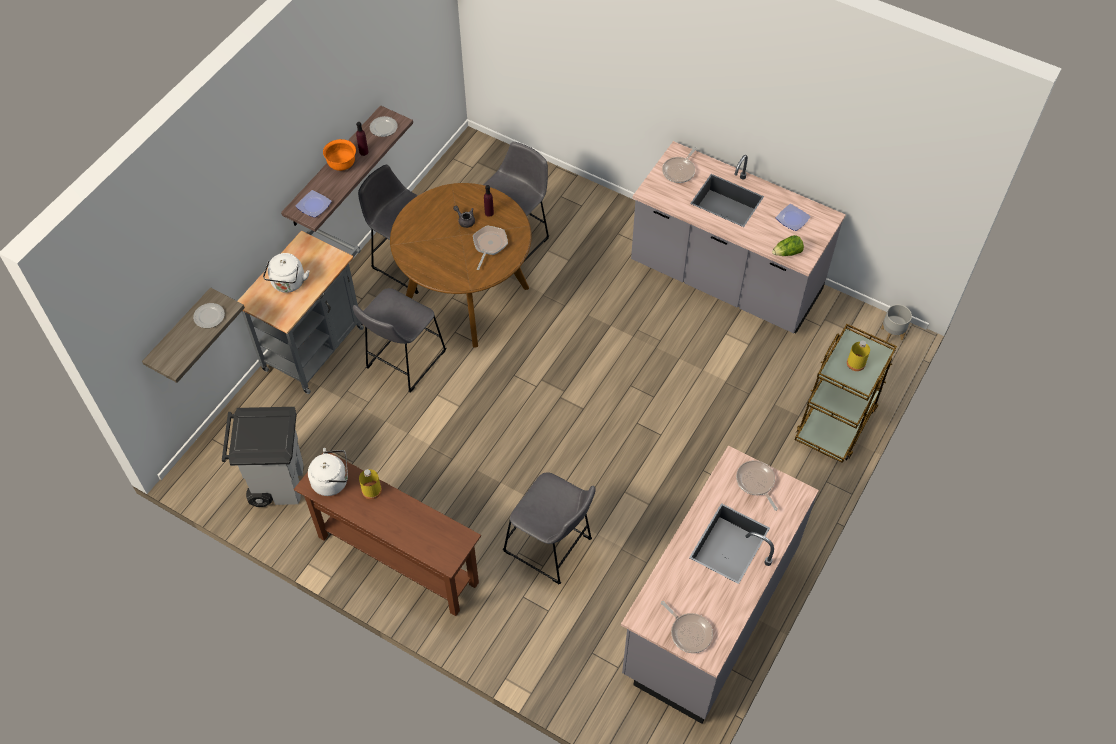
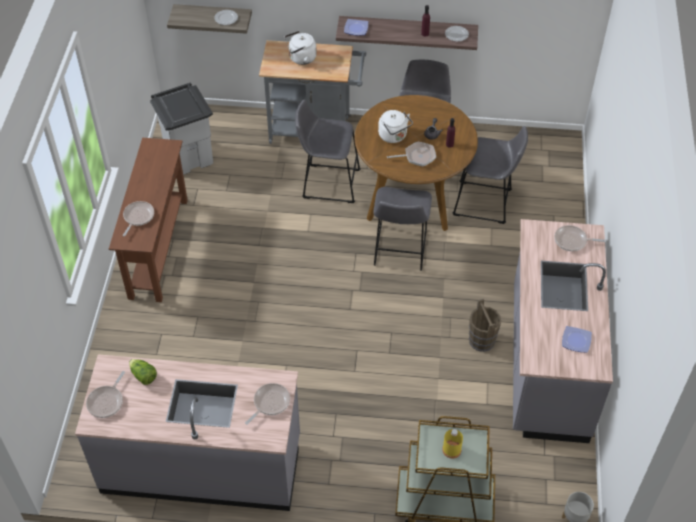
camera: 65 degrees right, 5 degrees down
white kettle [308,448,348,496] -> white kettle moved to [378,110,413,143]
orange bowl [323,139,356,171] -> none
yellow bottle [359,469,382,499] -> none
grey stool [502,472,596,584] -> grey stool moved to [373,187,432,271]
lettuce [772,235,804,256] -> lettuce moved to [129,359,157,385]
none -> frying pan [123,201,154,236]
none -> brown bucket [469,299,502,352]

